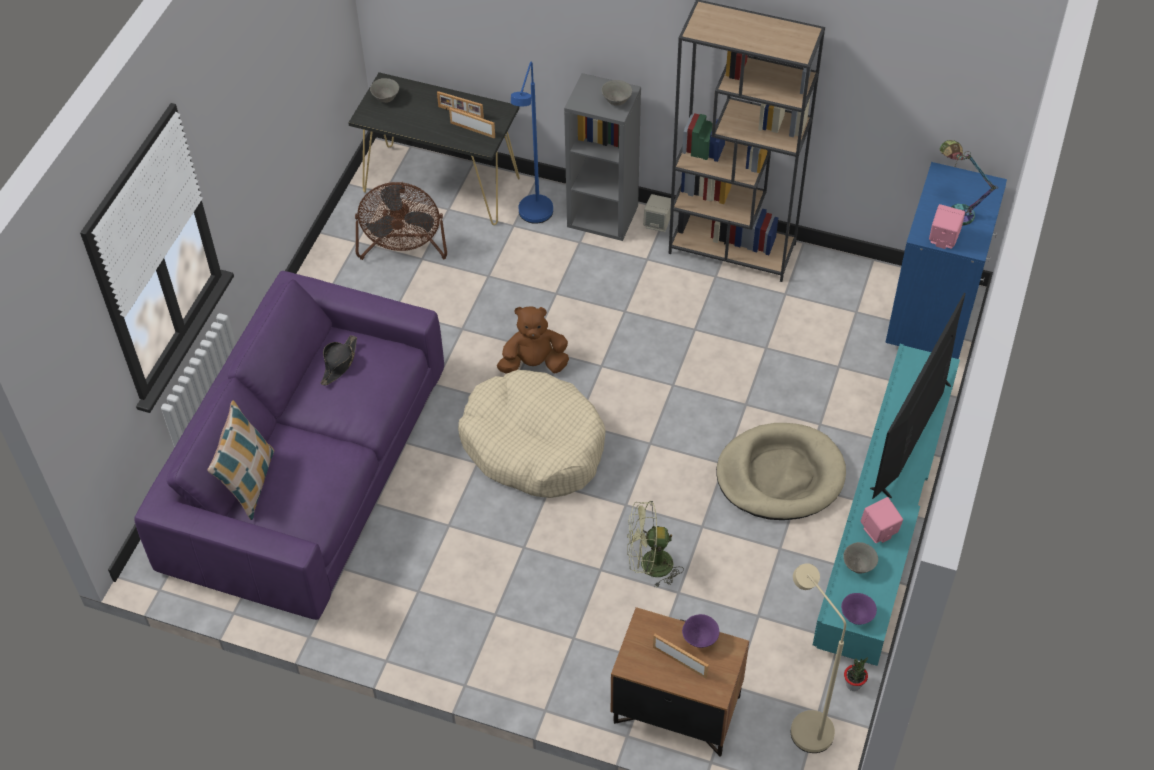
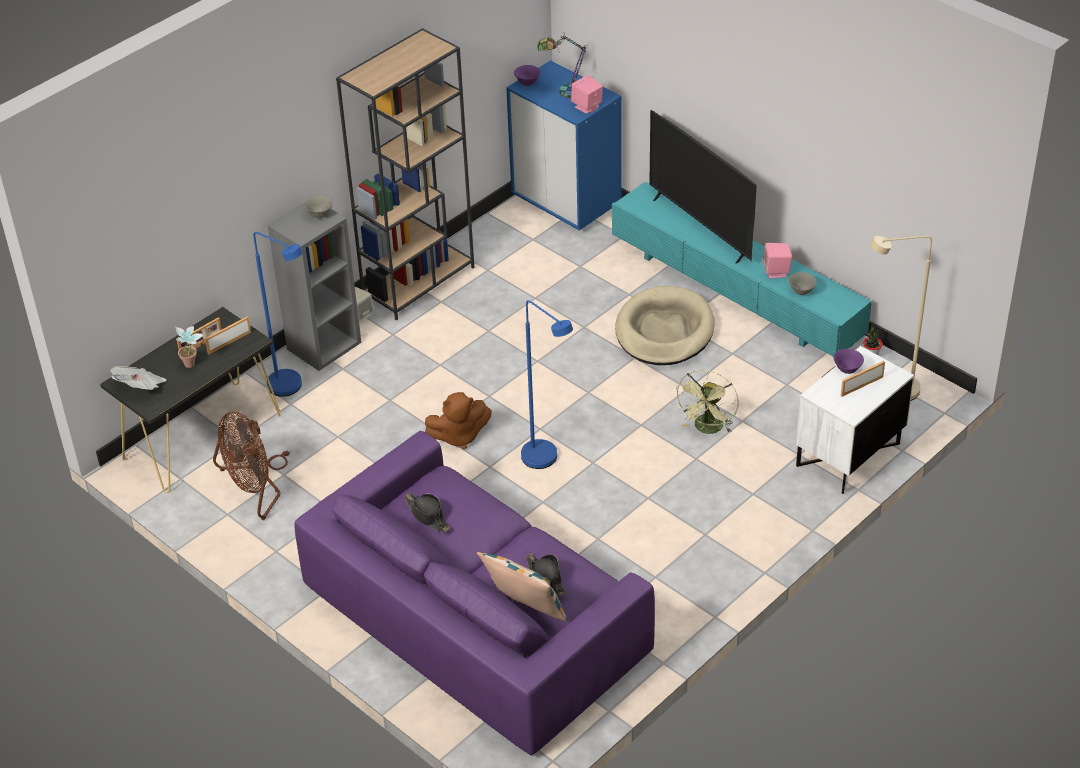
camera: 65 degrees left, 10 degrees down
brown fan [355,182,447,260] -> brown fan turned 120 degrees clockwise [213,412,291,520]
grey bowl [370,78,399,103] -> newspaper [110,366,166,390]
beige dog bed [458,370,606,498] -> blue floor lamp [521,300,573,469]
brown plush toy [497,306,569,374] -> brown plush toy turned 120 degrees counterclockwise [425,392,492,450]
brown nightstand [611,607,749,756] -> white nightstand [796,346,914,494]
purple bowl [841,593,877,625] -> purple bowl moved to [514,65,541,86]
none -> potted plant [175,326,204,368]
none -> black hat [526,553,567,595]

